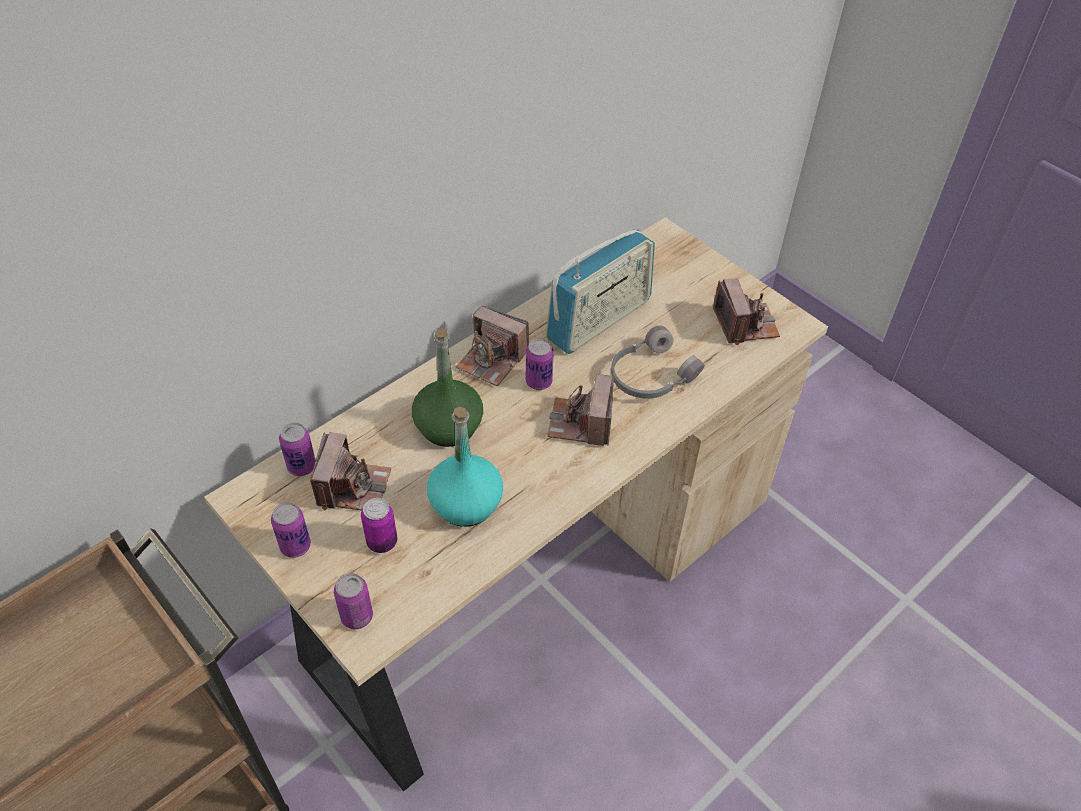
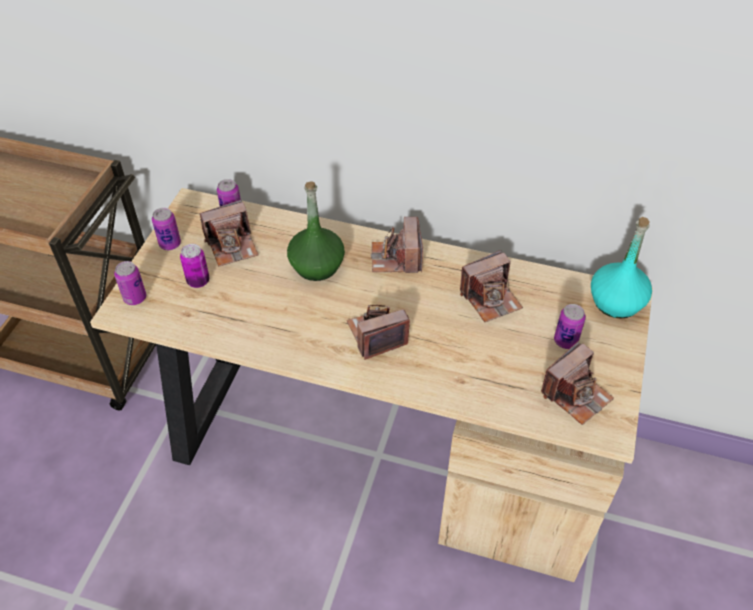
camera: 60 degrees right, 0 degrees up
turquoise bottle [427,407,503,527] -> turquoise bottle moved to [591,217,652,319]
can [526,339,554,390] -> can moved to [554,304,586,349]
radio [546,228,655,354] -> camera [460,250,523,322]
grey headphones [611,326,705,399] -> none

